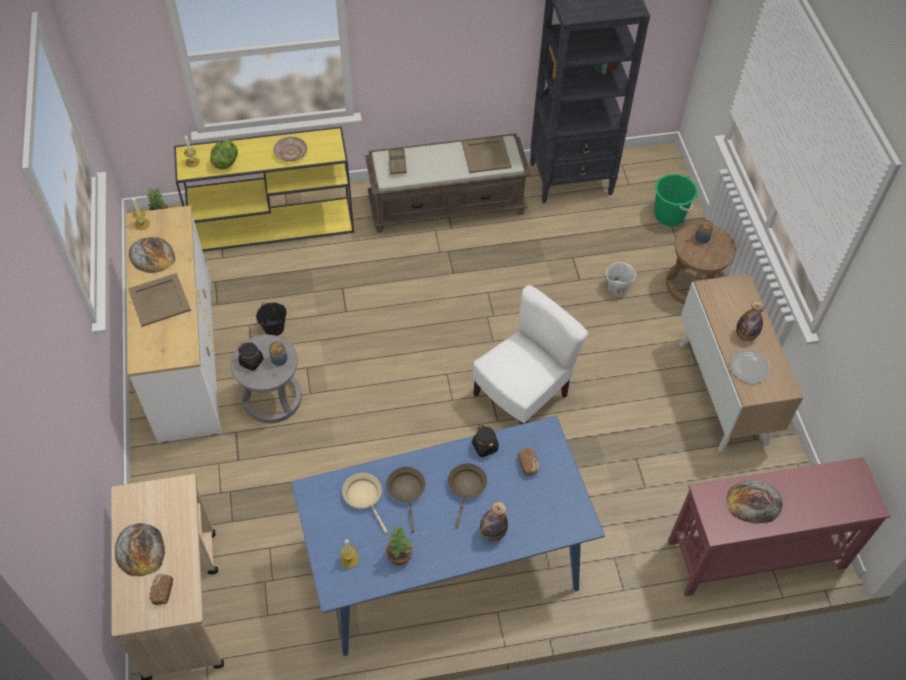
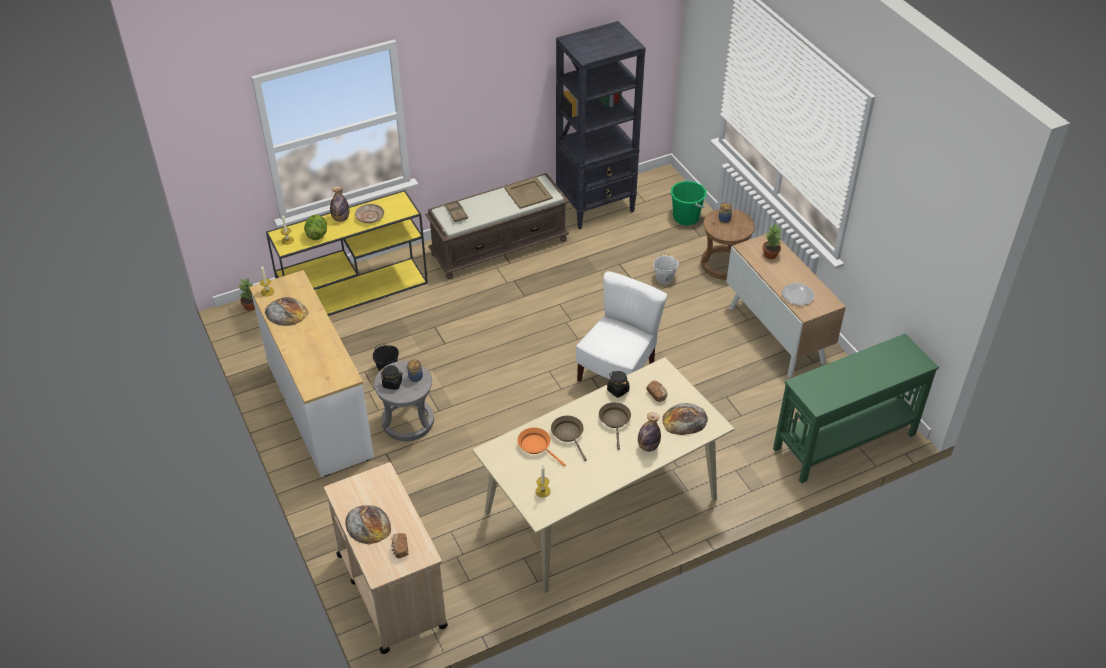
camera: 15 degrees left, 10 degrees down
beige tray [128,273,191,327] -> none
blue dining table [292,416,605,656] -> beige dining table [472,357,735,593]
beige frying pan [342,473,388,533] -> orange frying pan [517,427,566,466]
potted plant [386,526,413,565] -> potted plant moved to [762,224,782,259]
red console table [668,457,890,596] -> green console table [773,333,939,484]
bread [726,480,783,523] -> bread moved to [662,403,708,435]
bottle [736,301,765,341] -> bottle moved to [330,186,349,222]

